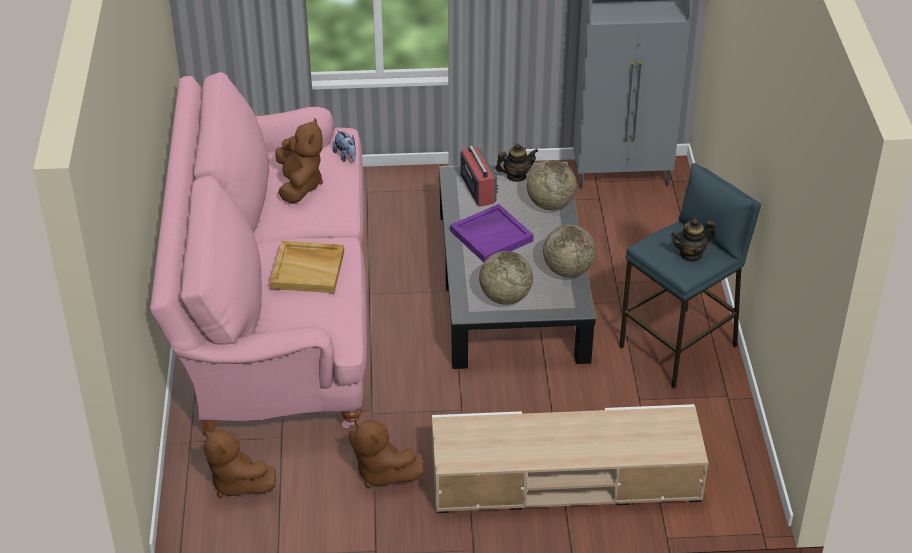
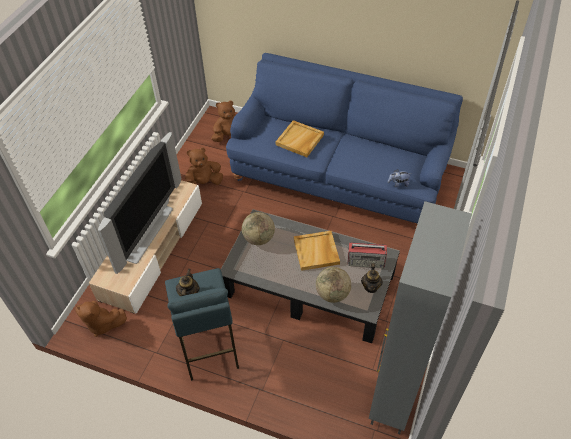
camera: 115 degrees right, 10 degrees up
pink sofa [150,72,367,436] -> blue sofa [226,53,463,227]
brown plush toy [275,117,323,204] -> brown plush toy moved to [75,301,127,337]
purple tray [450,204,534,262] -> beige tray [294,231,340,271]
globe [543,224,596,277] -> none
none -> television [98,132,182,274]

